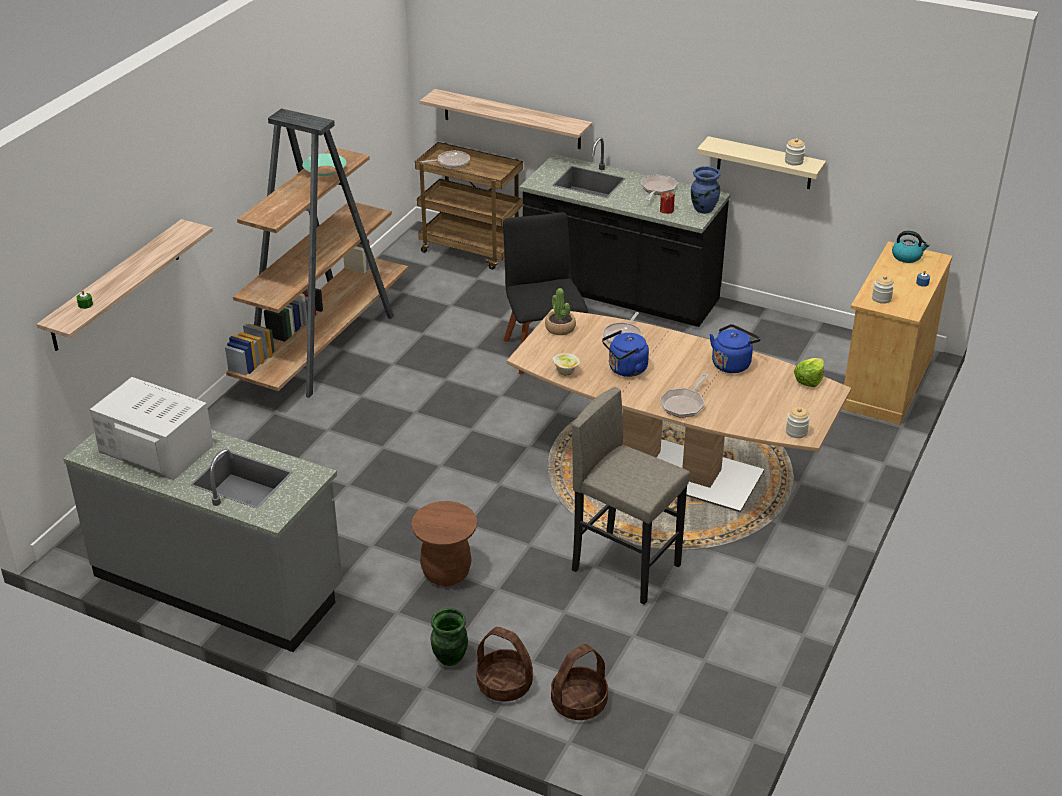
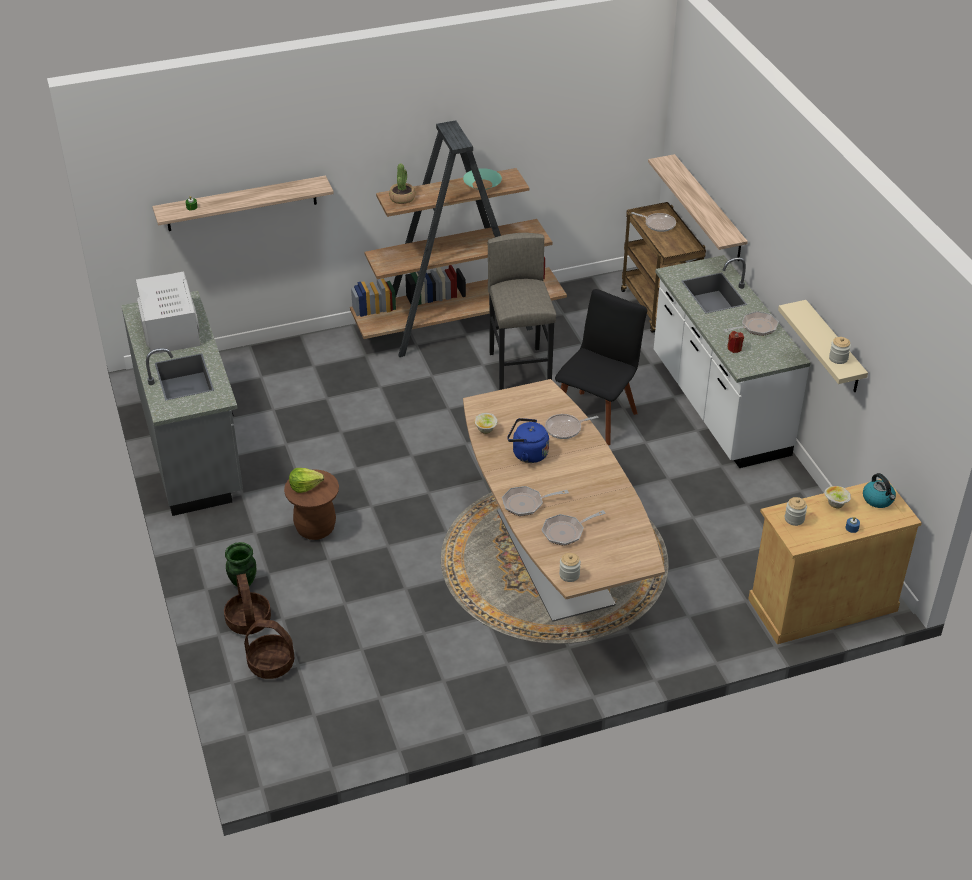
camera: 45 degrees right, 5 degrees up
black counter [519,137,731,327] -> white counter [654,255,811,468]
potted plant [545,288,576,335] -> potted plant moved to [389,164,415,204]
grey stool [572,387,690,605] -> grey stool moved to [488,233,556,390]
blue vase [691,166,720,214] -> none
blue kettle [710,324,761,373] -> none
lettuce [794,358,824,387] -> lettuce moved to [289,468,324,493]
none -> frying pan [542,510,605,546]
none -> bowl [824,486,851,508]

